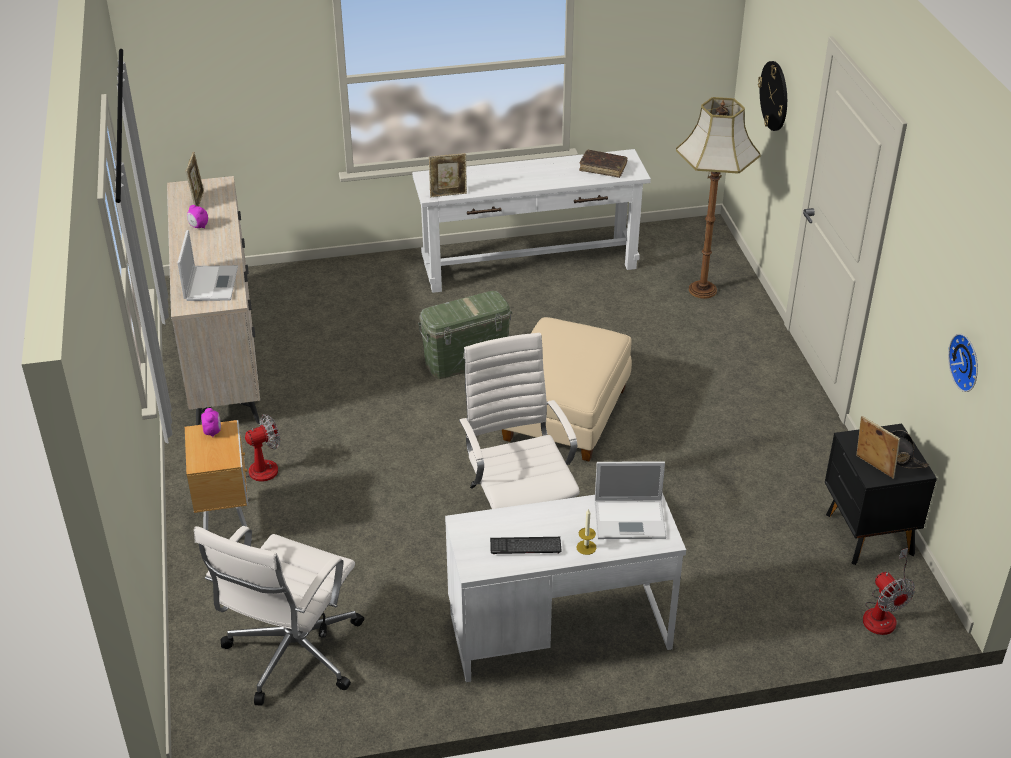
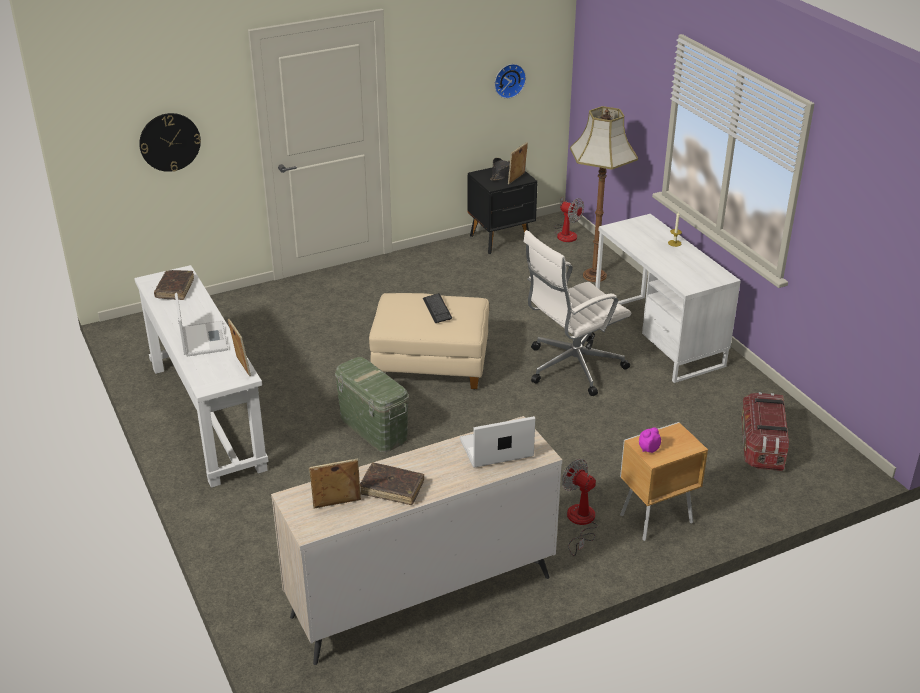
camera: 105 degrees left, 5 degrees down
alarm clock [187,205,208,229] -> brown book [360,463,424,505]
white office chair [194,526,364,706] -> storage box [741,392,789,471]
keyboard [490,537,562,555] -> keyboard moved to [423,293,452,323]
laptop [595,461,666,539] -> laptop moved to [175,293,228,357]
floor lamp [676,97,761,299] -> floor lamp moved to [570,106,638,282]
fan [863,548,915,635] -> fan turned 75 degrees clockwise [554,197,584,242]

